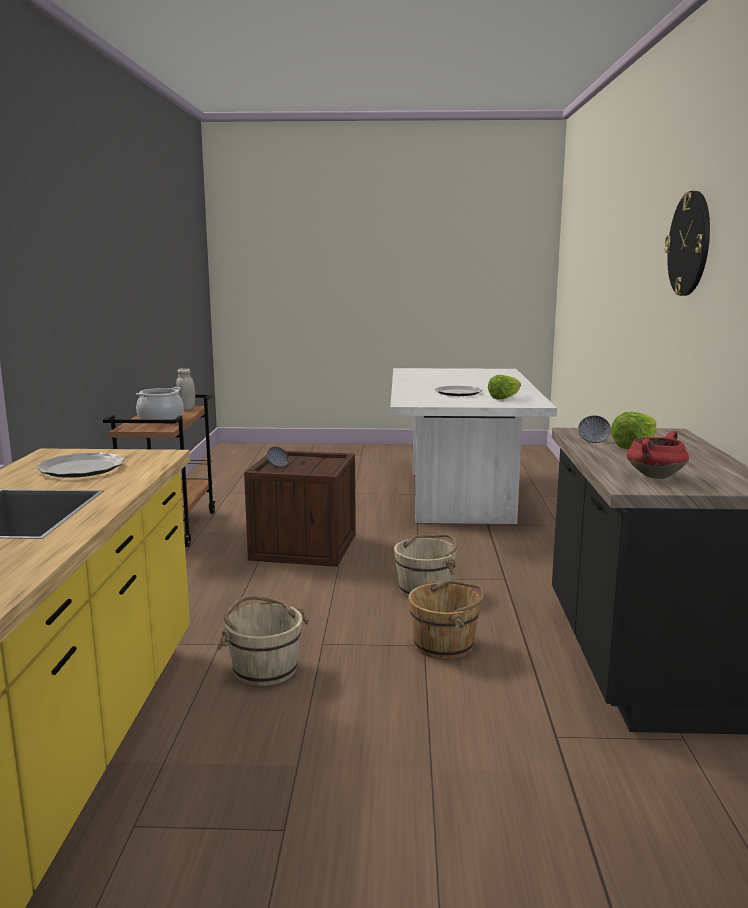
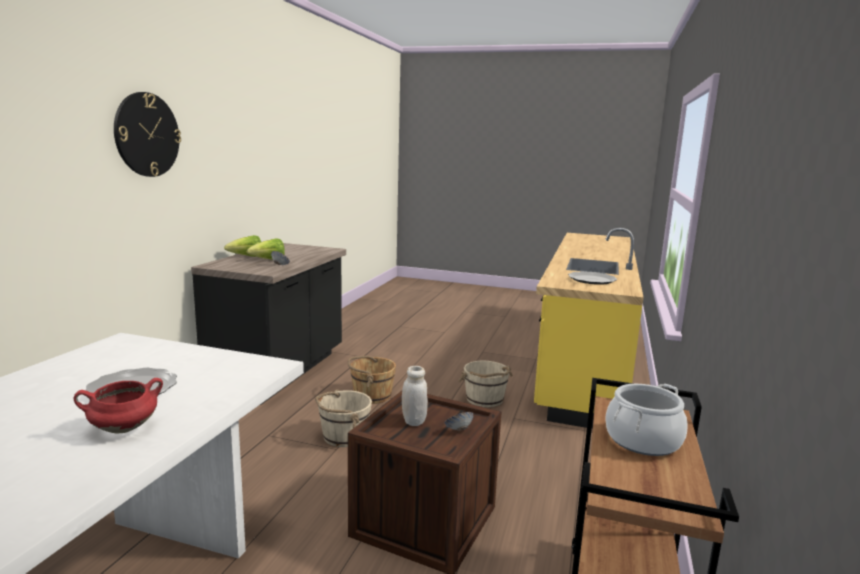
camera: 165 degrees left, 0 degrees up
white jar [176,368,195,410] -> white jar moved to [402,366,428,426]
lettuce [488,375,521,399] -> lettuce moved to [224,235,261,257]
red cooking pot [627,431,689,479] -> red cooking pot moved to [73,378,163,433]

